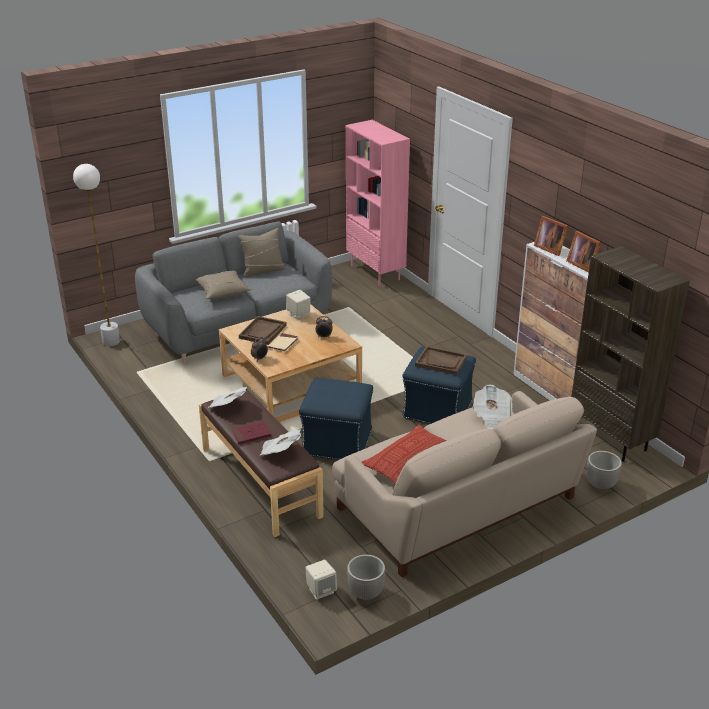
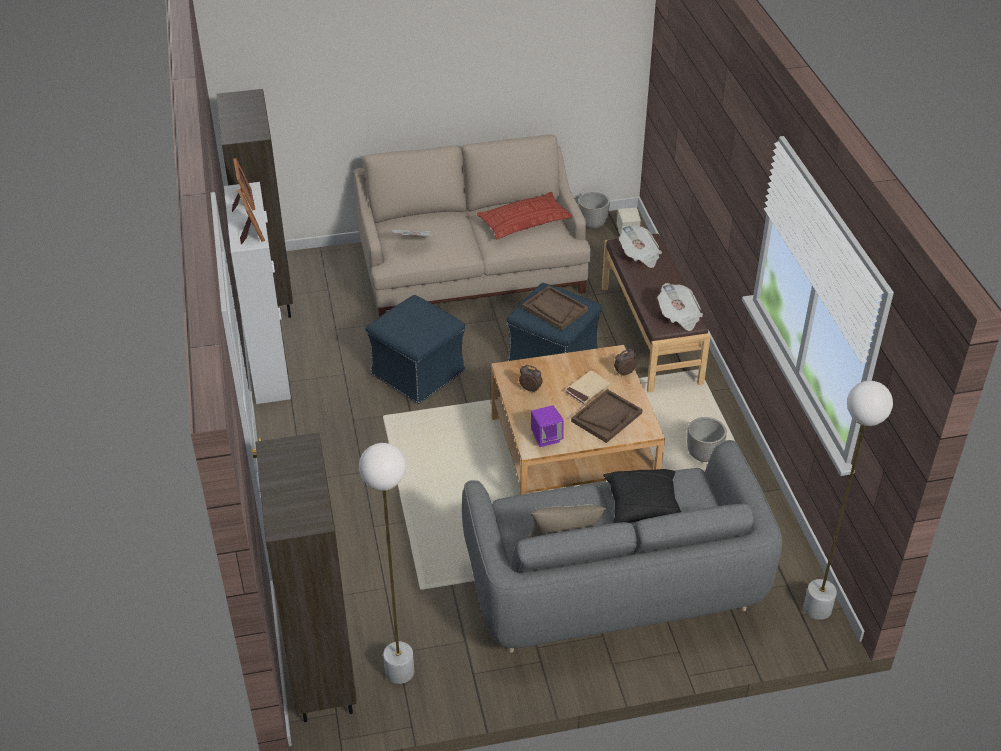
camera: 160 degrees left, 10 degrees up
beige pillow [195,271,251,300] -> black pillow [603,469,681,523]
red book [232,421,271,445] -> none
beige speaker [286,290,311,319] -> purple speaker [531,405,564,447]
pink bookcase [346,120,410,286] -> brown bookcase [255,432,357,722]
brown tray [415,346,467,375] -> brown tray moved to [522,286,588,331]
planter [587,451,622,490] -> planter moved to [687,417,727,462]
none -> white floor lamp [359,443,414,684]

